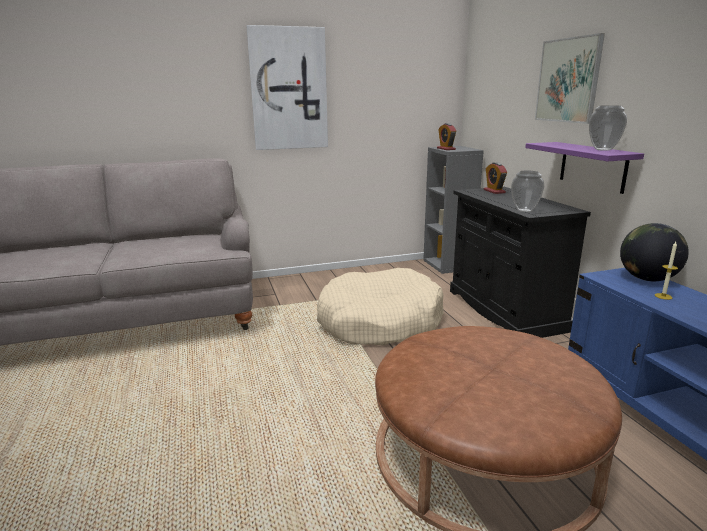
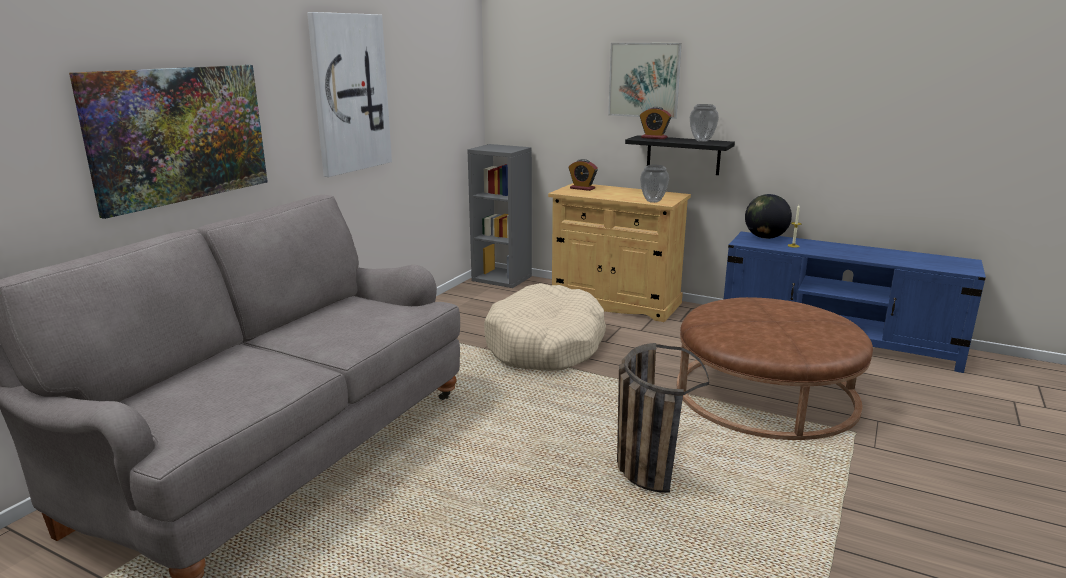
camera: 45 degrees left, 0 degrees up
alarm clock [437,123,456,150] -> alarm clock moved to [640,107,671,139]
black cabinet [450,187,591,338] -> beige cabinet [548,183,691,322]
purple shelf [525,142,644,194] -> black shelf [625,135,735,175]
none -> picture [69,65,268,219]
none -> basket [617,343,709,493]

